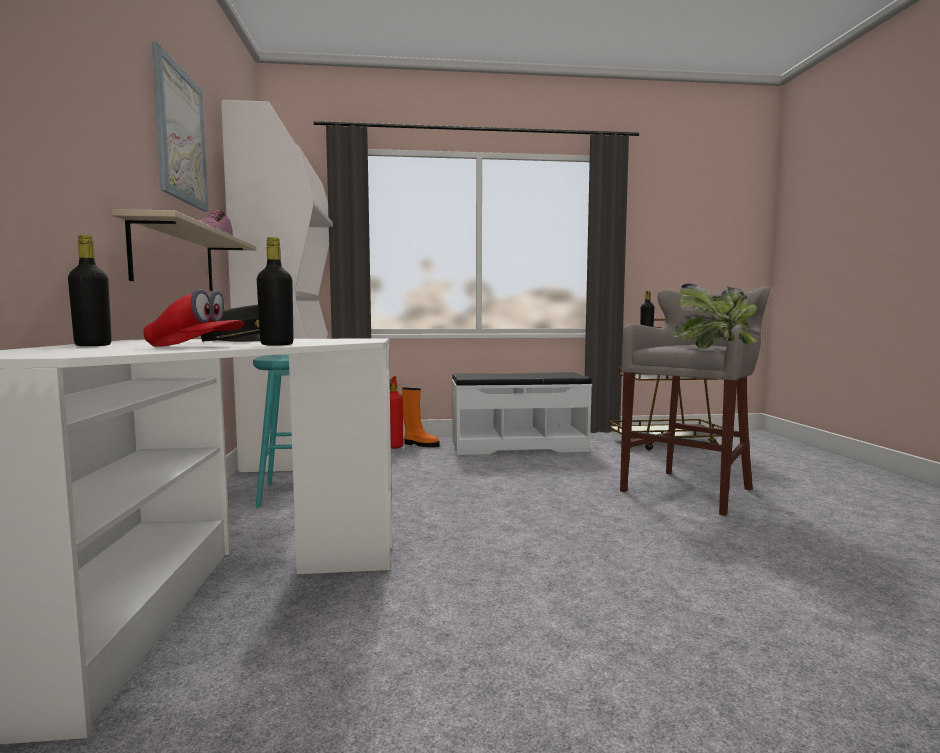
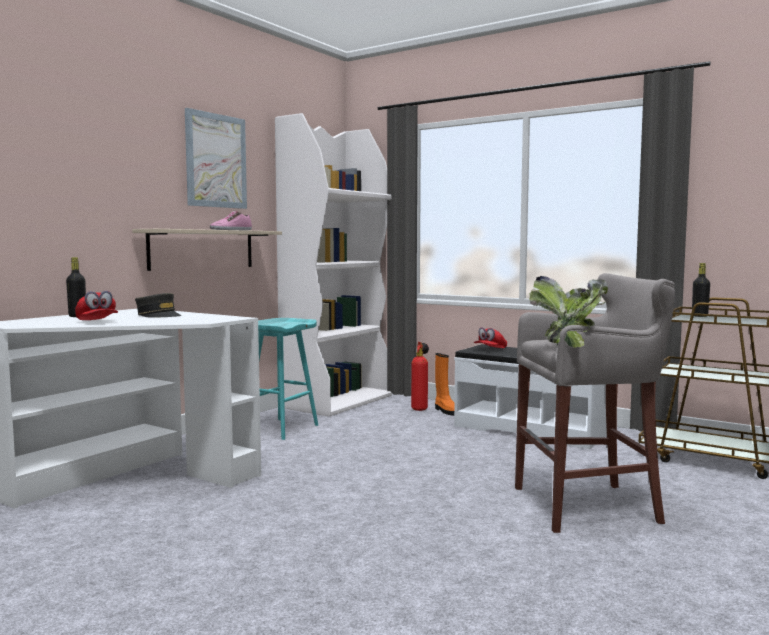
camera: 40 degrees right, 0 degrees up
black bottle [257,237,294,346] -> none
none -> red cap [474,327,507,348]

